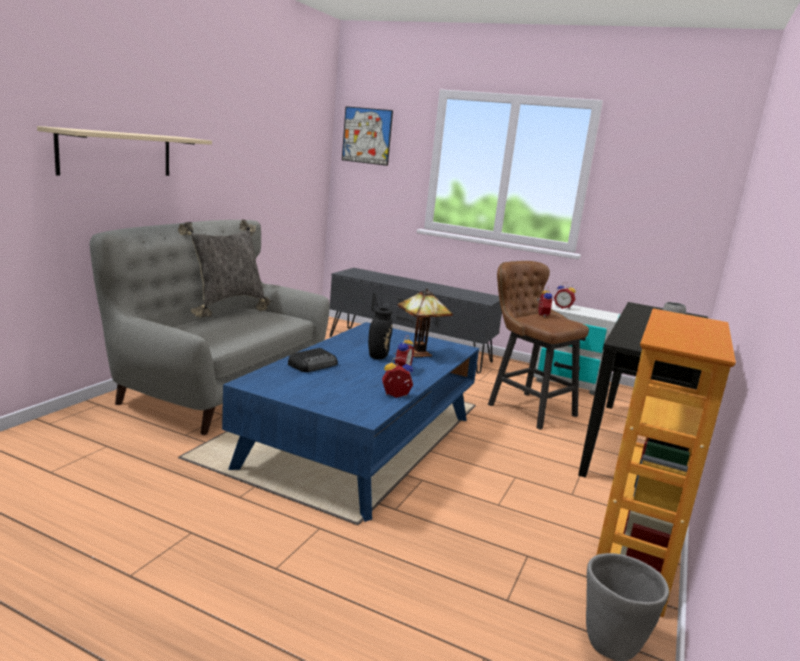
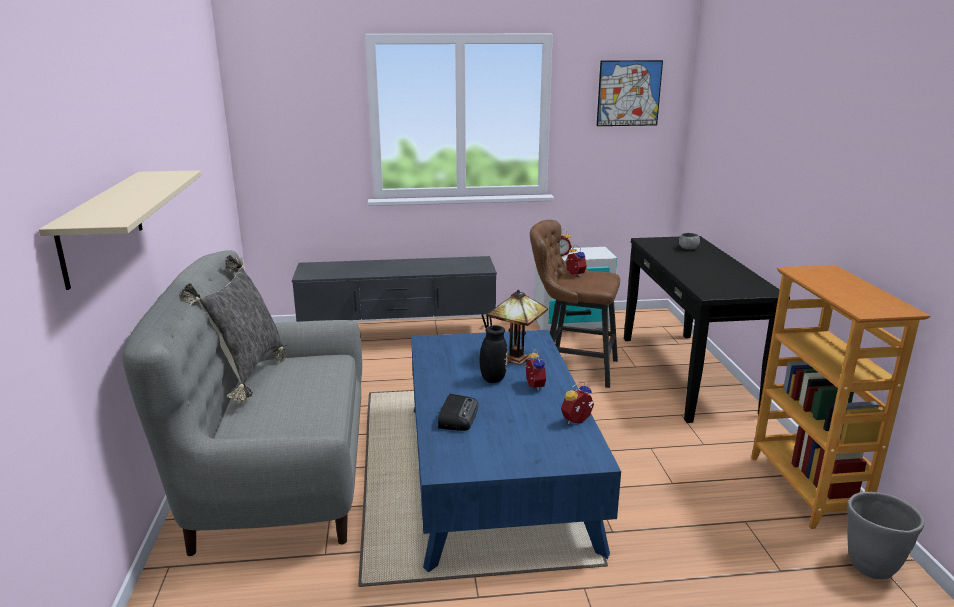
camera: 30 degrees left, 5 degrees up
picture [342,106,393,166] -> picture moved to [597,60,663,126]

